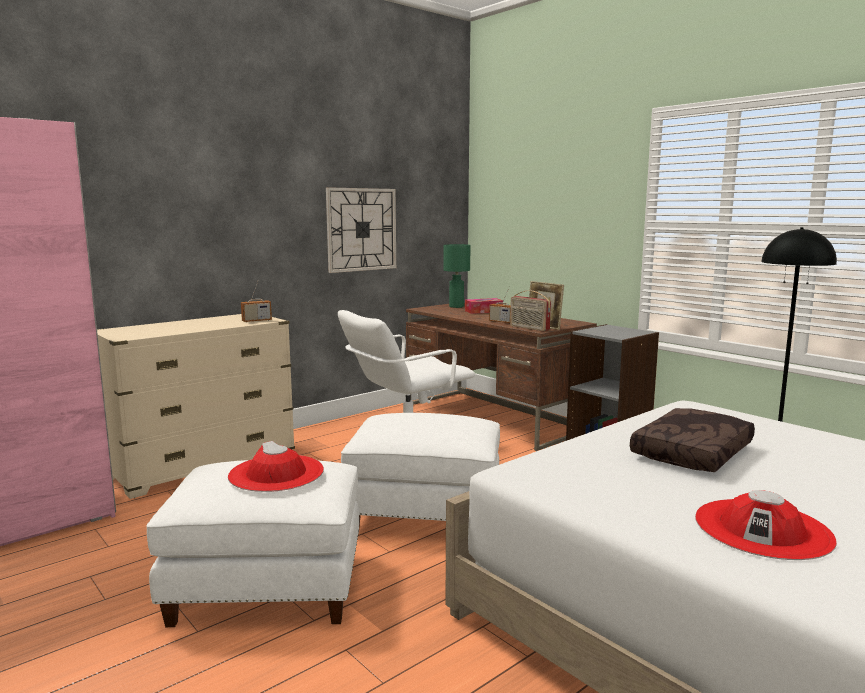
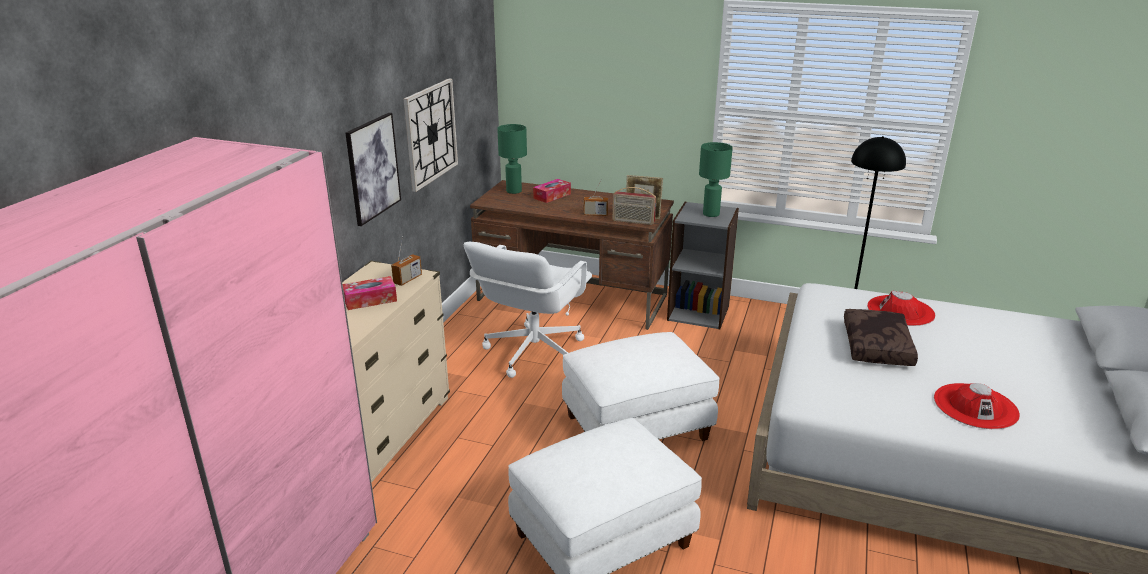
camera: 30 degrees left, 15 degrees up
red hat [228,441,324,492] -> red hat moved to [867,290,935,326]
none -> tissue box [343,276,397,310]
none -> picture [345,113,401,226]
none -> green table lamp [699,142,733,217]

